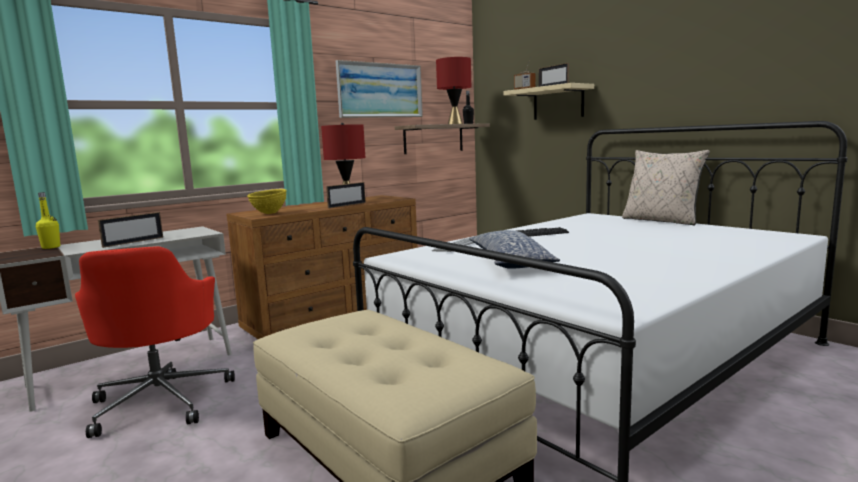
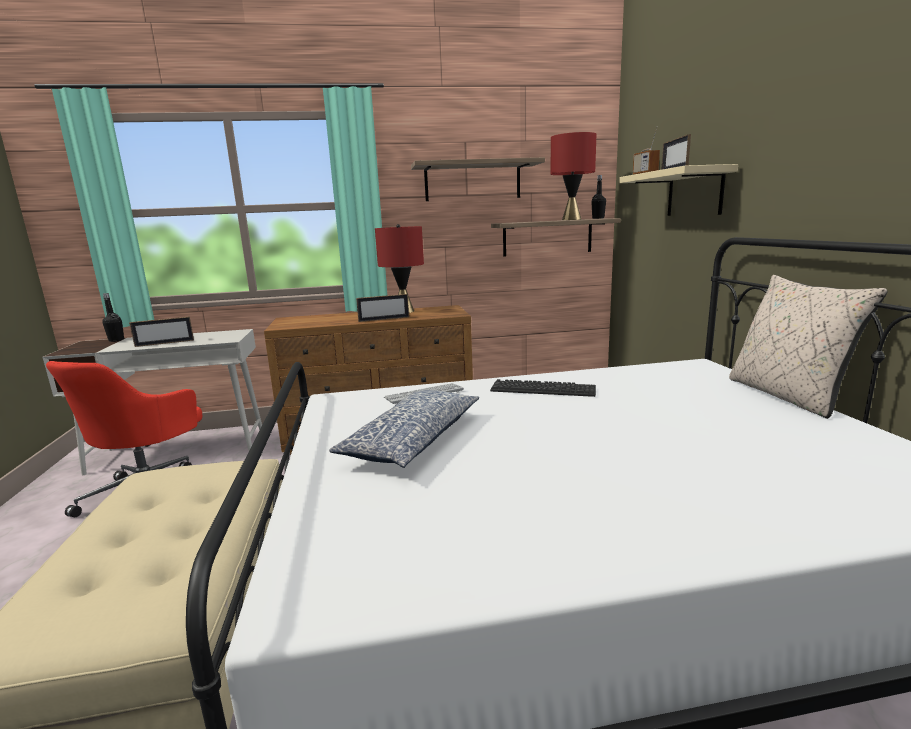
camera: 30 degrees right, 5 degrees up
yellow bottle [36,192,60,249] -> black bottle [103,293,124,342]
yellow bowl [247,189,287,214] -> none
picture [336,60,423,118] -> shelf [411,157,545,201]

